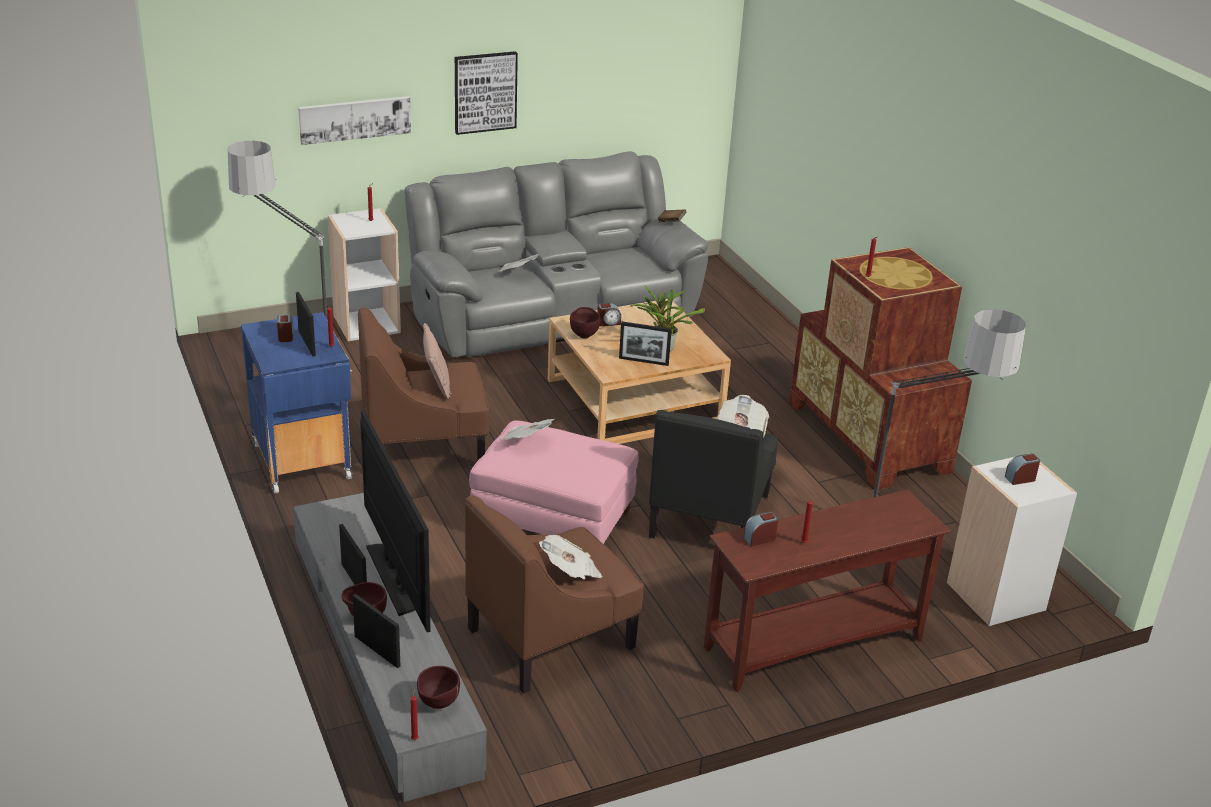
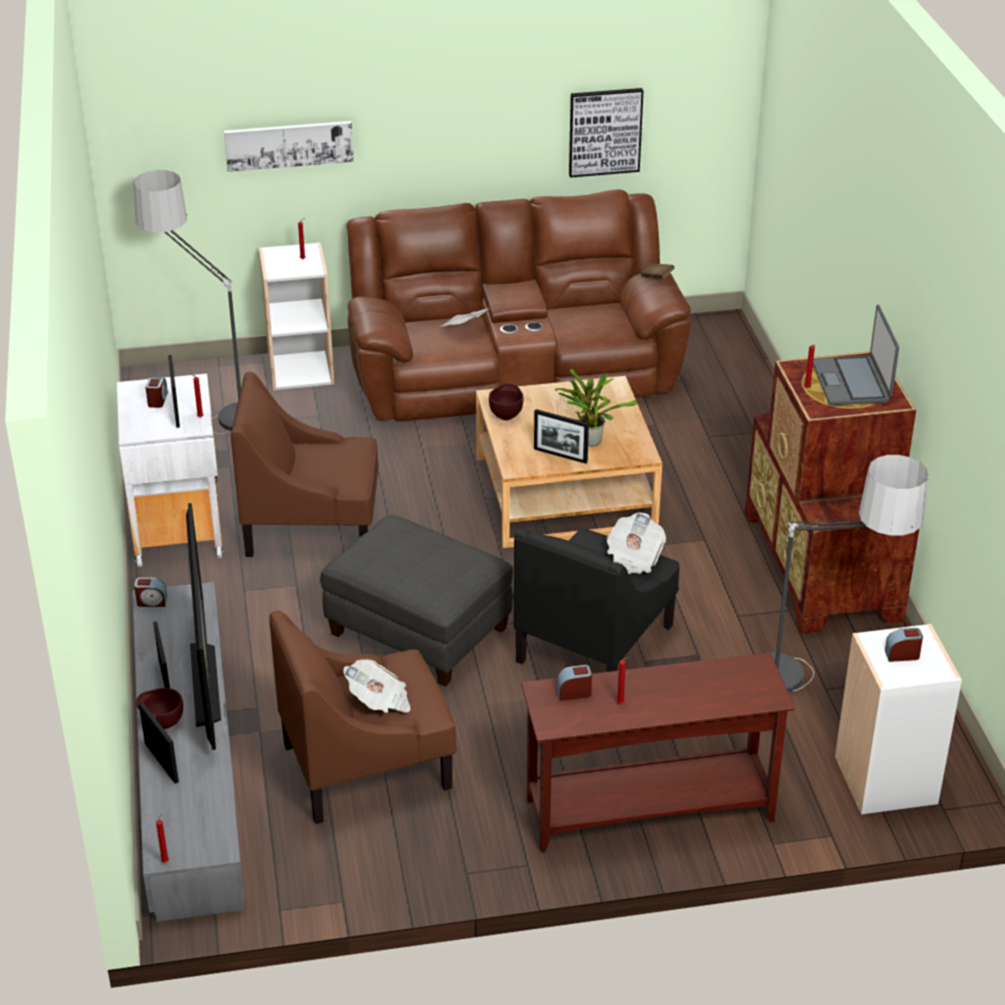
camera: 15 degrees right, 5 degrees up
blue cart [241,312,352,494] -> white cart [117,374,223,567]
grey sofa [405,152,708,357] -> brown sofa [347,190,691,421]
brown bowl [417,666,460,709] -> none
beige pillow [423,323,451,399] -> none
picture [455,51,518,135] -> picture moved to [569,88,643,178]
pink ottoman [469,420,639,544] -> grey ottoman [320,515,513,687]
newspaper [501,419,555,440] -> none
alarm clock [597,303,621,326] -> alarm clock moved to [134,578,167,607]
none -> laptop [813,305,899,405]

